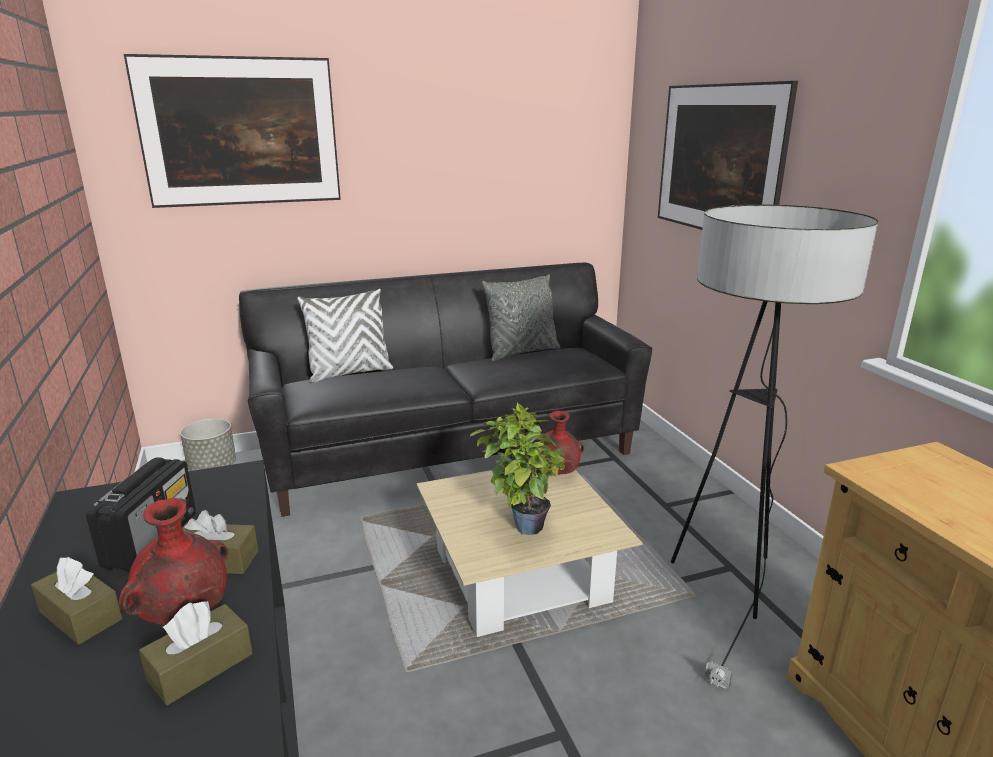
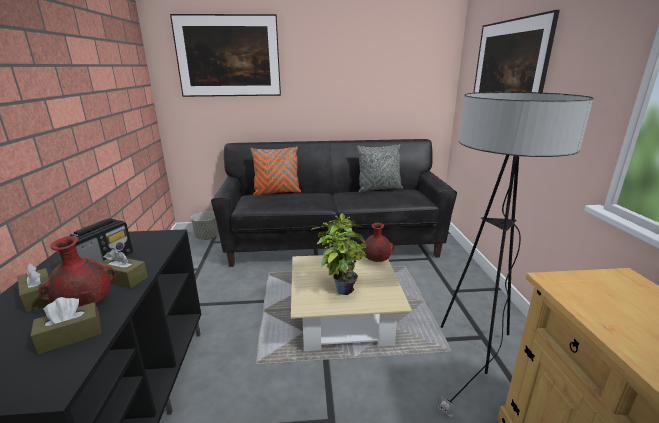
camera: 15 degrees right, 0 degrees up
white pillow [297,289,393,384] -> orange pillow [251,146,301,196]

